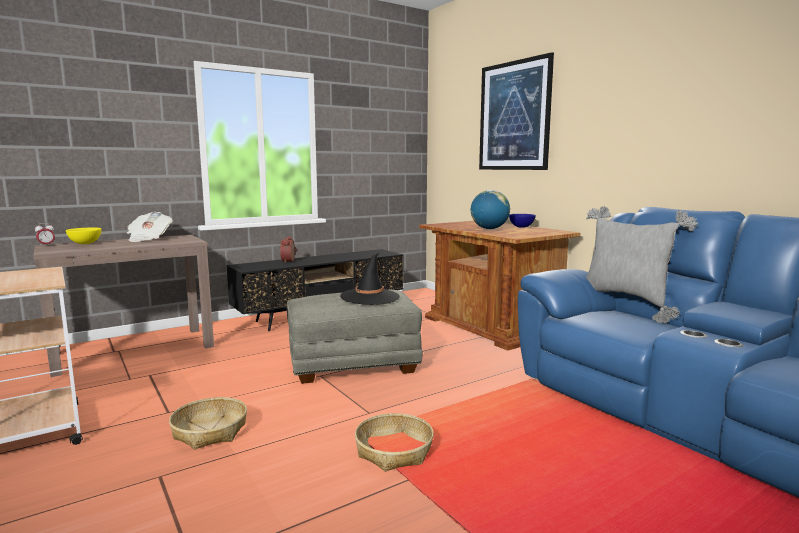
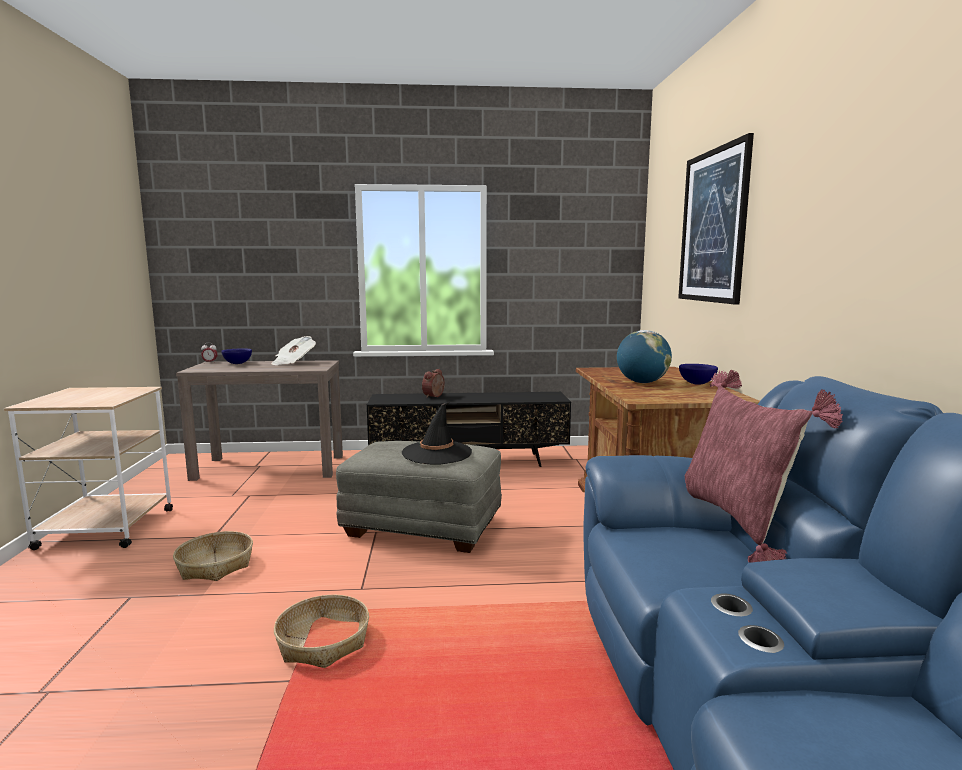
camera: 30 degrees right, 0 degrees up
yellow bowl [66,227,102,244] -> blue bowl [221,348,252,364]
grey pillow [586,206,698,324] -> red pillow [685,370,843,563]

